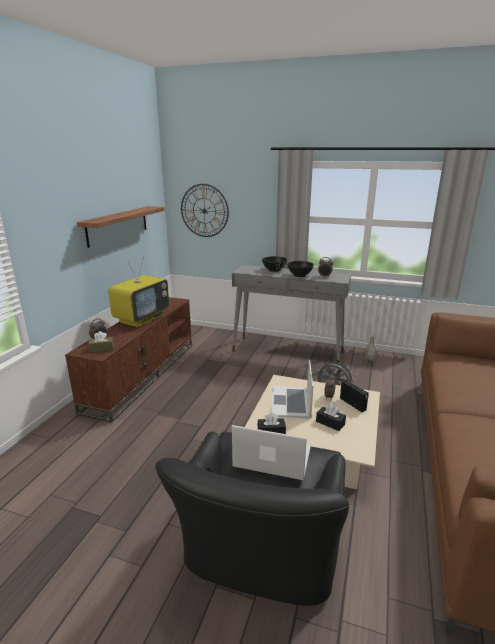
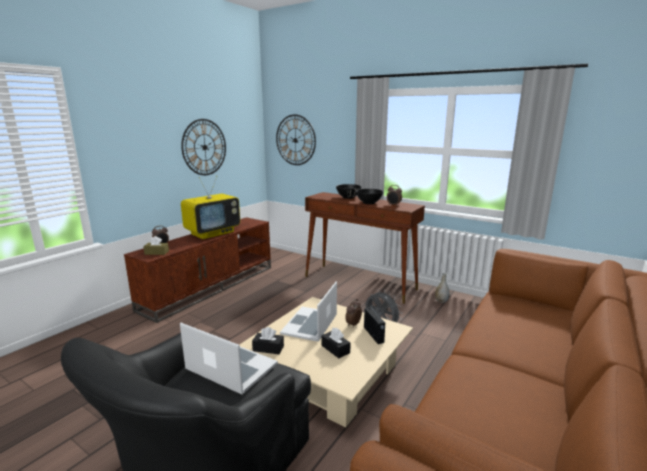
camera: 15 degrees right, 5 degrees down
shelf [77,206,165,248] -> wall clock [181,119,226,175]
grey console table [232,265,351,363] -> brown console table [305,192,425,304]

